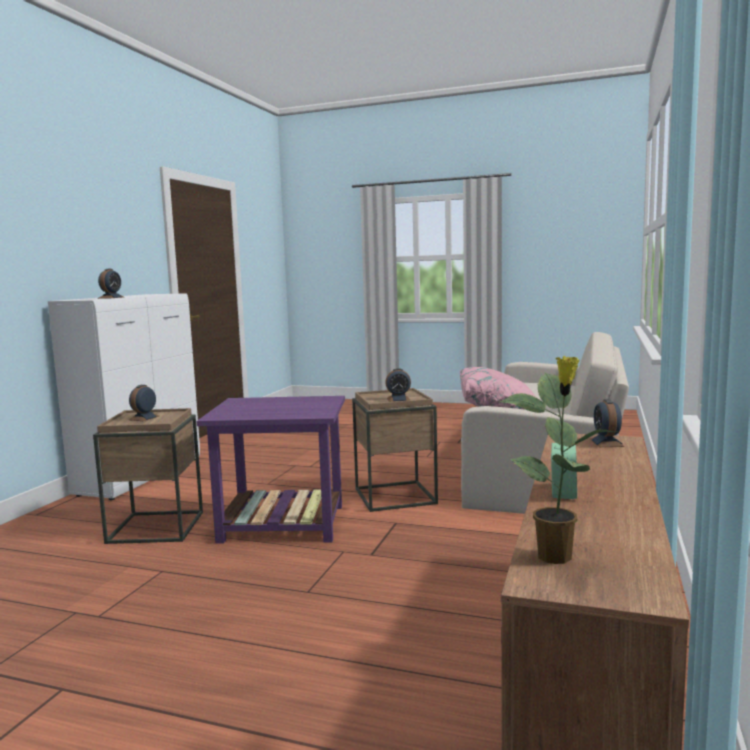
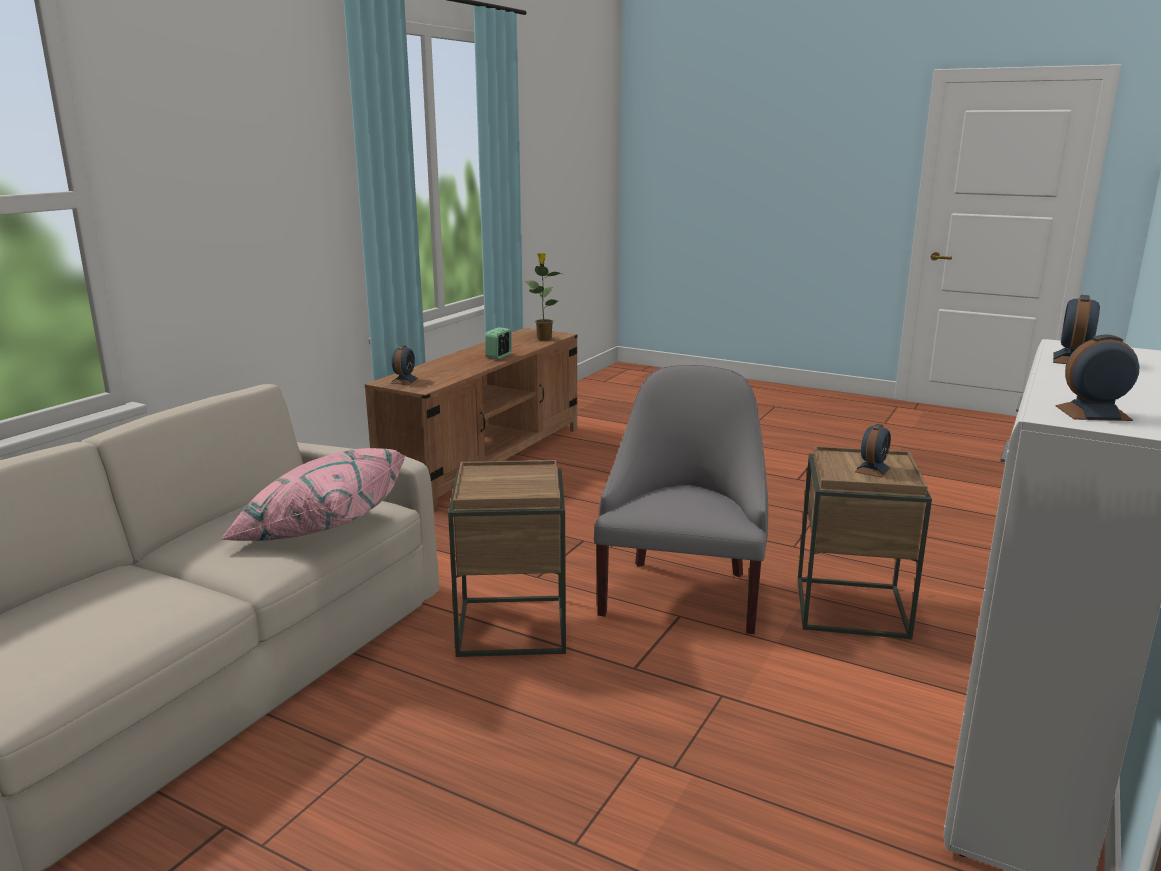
camera: 170 degrees left, 10 degrees up
purple side table [197,396,345,544] -> grey armchair [594,365,768,634]
alarm clock [385,368,411,402] -> alarm clock moved to [1056,334,1140,421]

